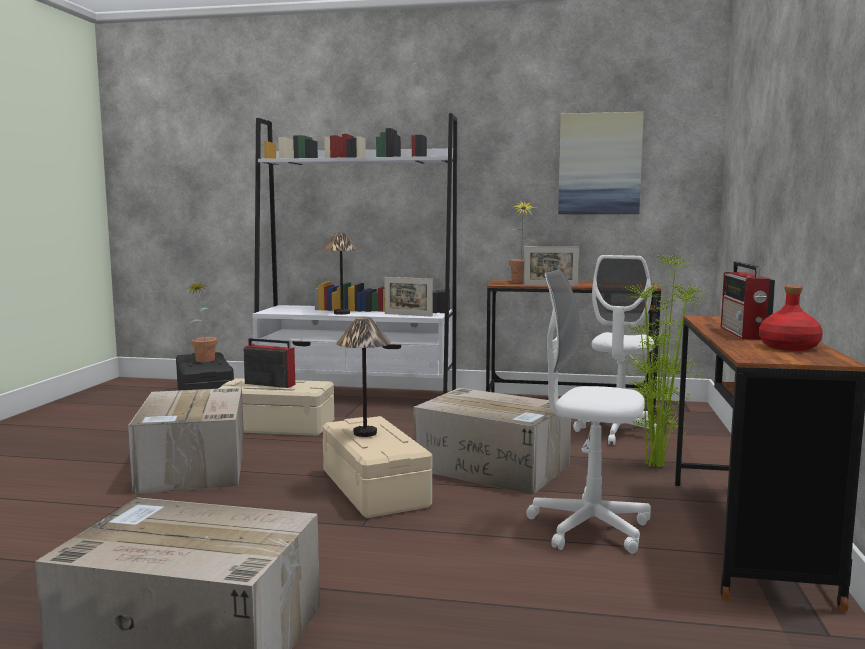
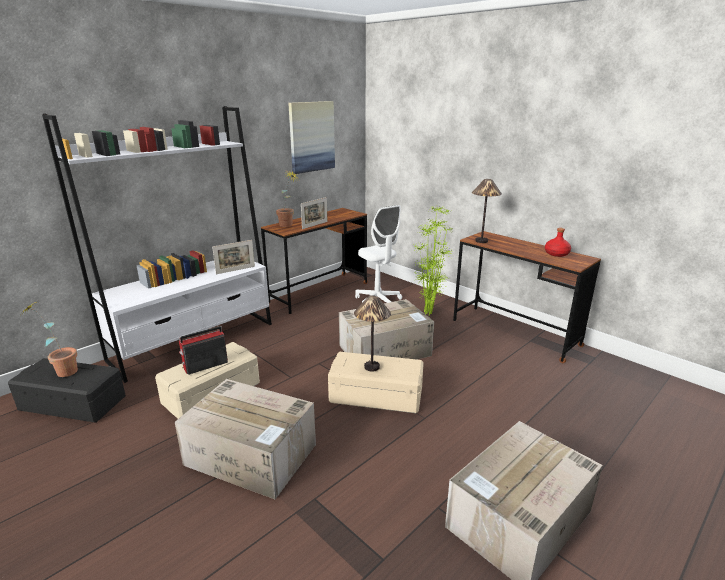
camera: 55 degrees left, 15 degrees up
table lamp [323,233,359,315] -> table lamp moved to [472,179,502,243]
white office chair [526,270,651,554] -> none
radio [721,262,775,340] -> none

